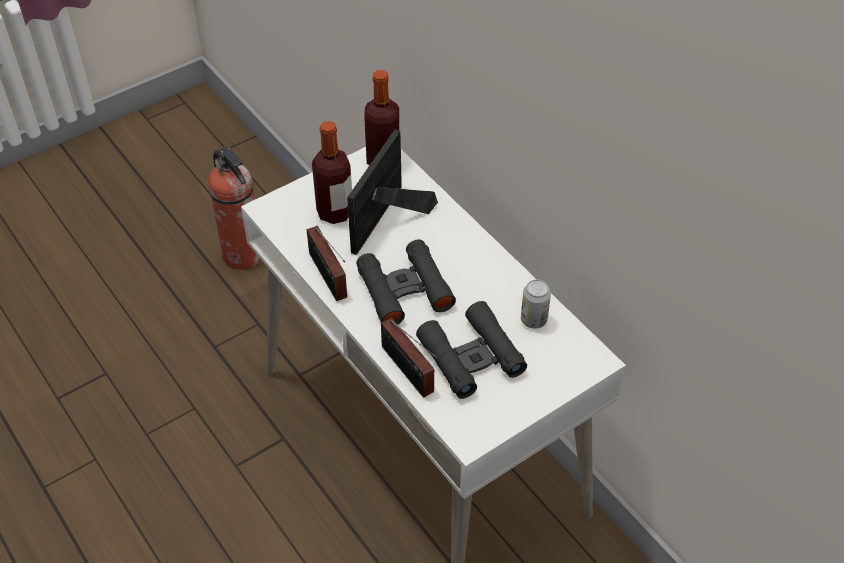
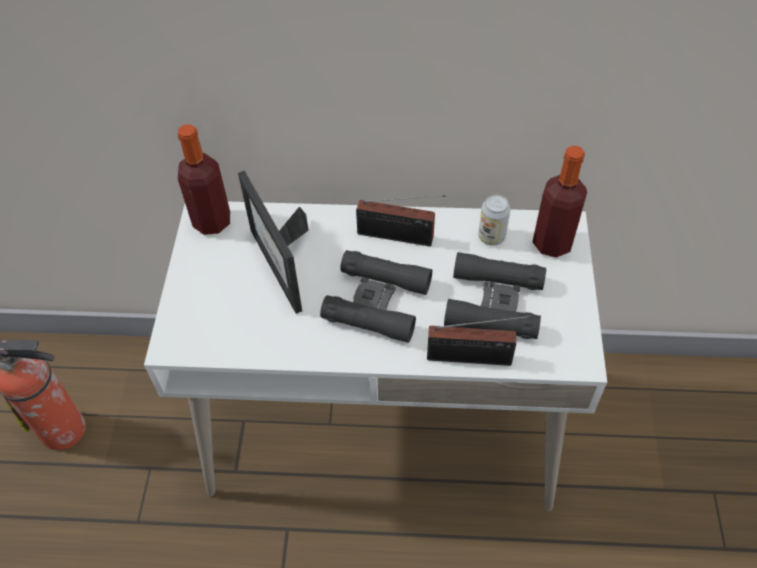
camera: 50 degrees left, 5 degrees up
radio [307,226,347,301] -> radio moved to [356,195,445,246]
bottle [312,121,352,224] -> bottle moved to [532,145,587,258]

